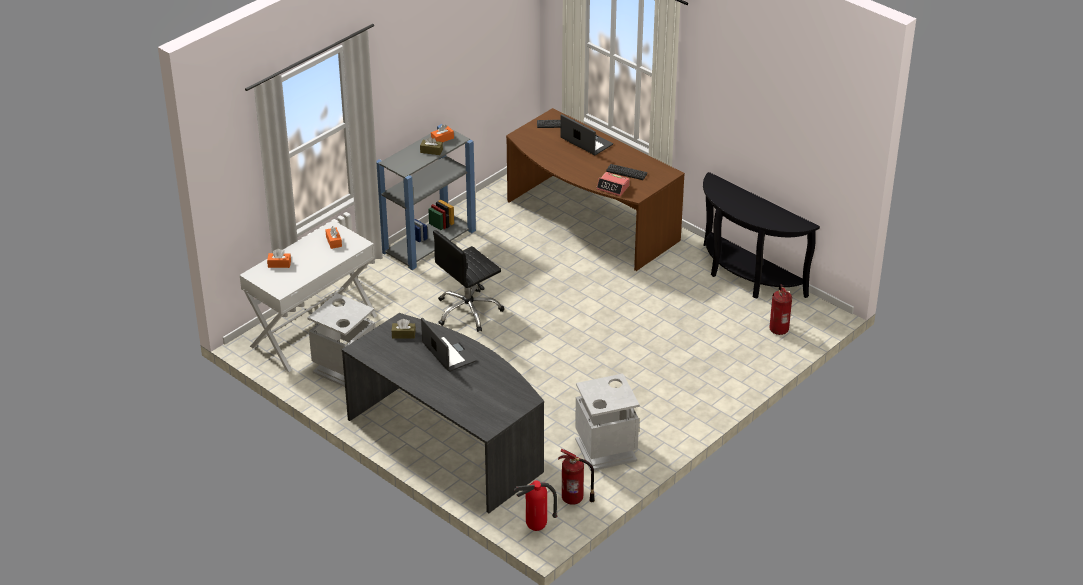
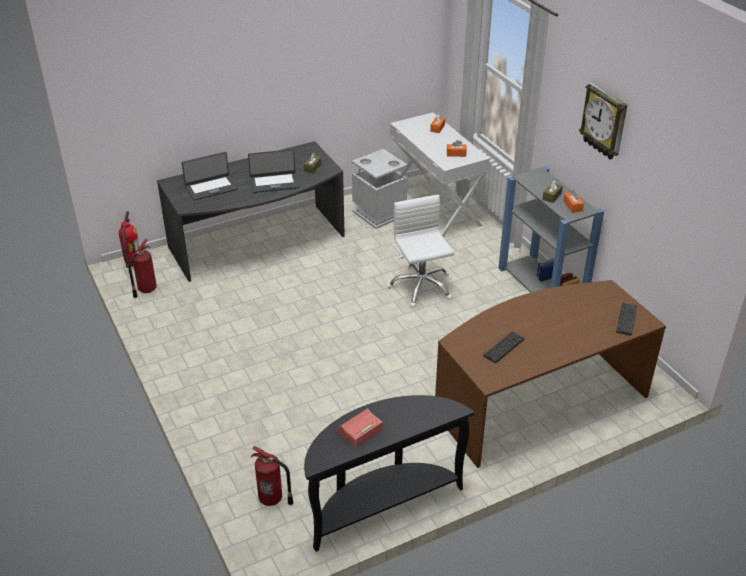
camera: 110 degrees right, 0 degrees up
black office chair [433,230,504,332] -> white office chair [387,195,454,307]
laptop [560,114,613,155] -> laptop moved to [182,152,238,200]
grey trash can [575,374,640,471] -> none
alarm clock [596,172,630,196] -> alarm clock moved to [336,408,383,448]
none -> wall clock [579,82,627,159]

